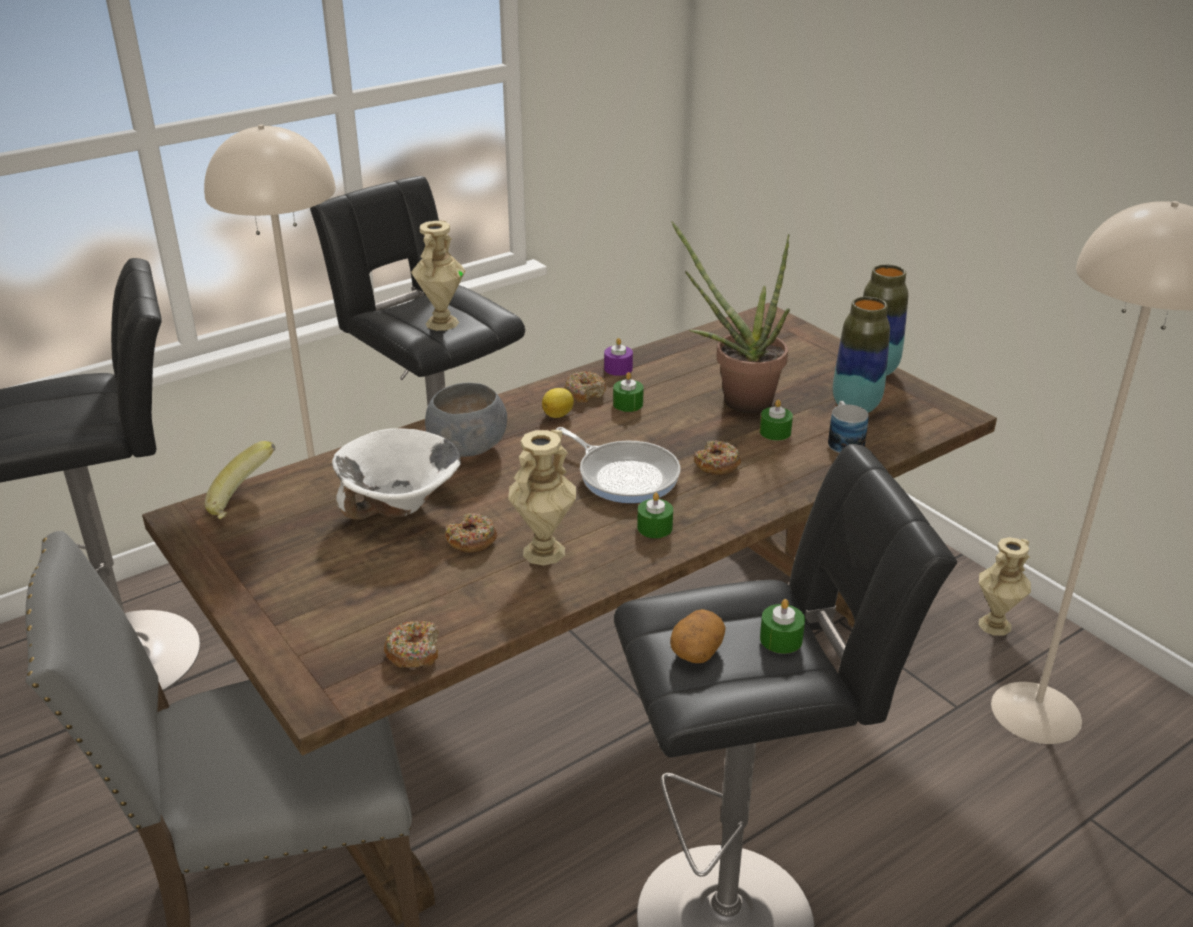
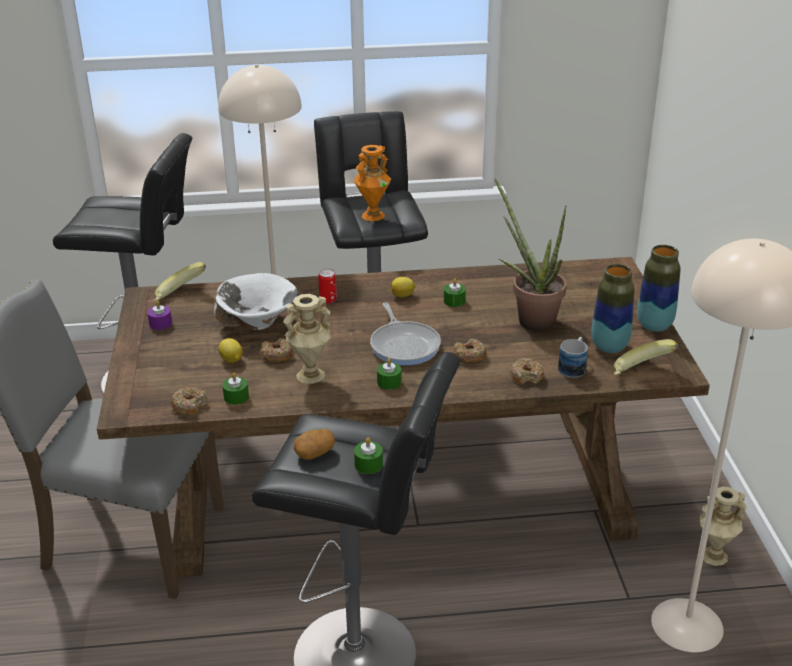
camera: 30 degrees right, 0 degrees up
beige vase [411,220,465,331] -> orange vase [354,145,391,221]
grey bowl [425,383,507,457] -> can [318,269,337,304]
donut [564,371,606,403] -> donut moved to [510,358,544,385]
purple candle [604,338,633,376] -> purple candle moved to [147,301,172,330]
green candle [760,400,793,441] -> green candle moved to [222,373,249,405]
none -> lemon [218,338,242,363]
none -> banana [614,339,678,375]

